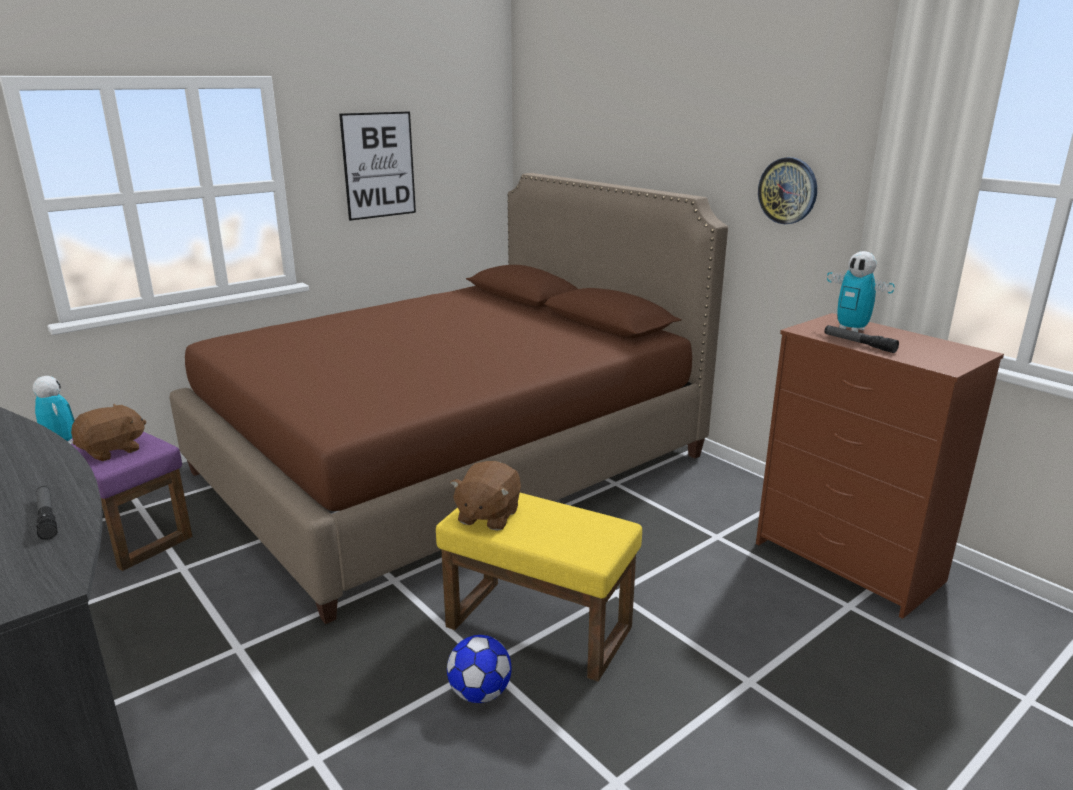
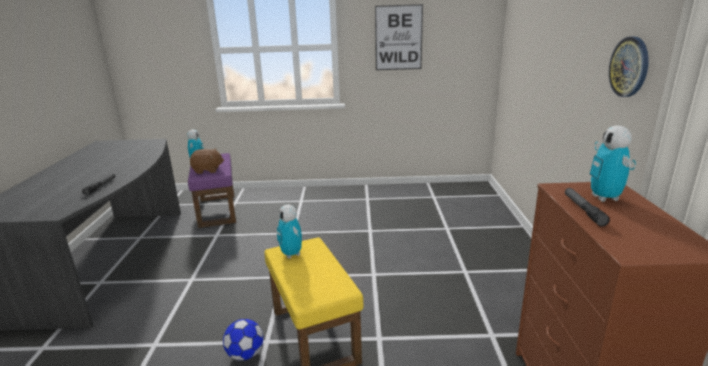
camera: 40 degrees right, 0 degrees up
brown bed [169,173,728,624] -> none
brown plush toy [450,461,521,531] -> toy robot [277,205,302,259]

